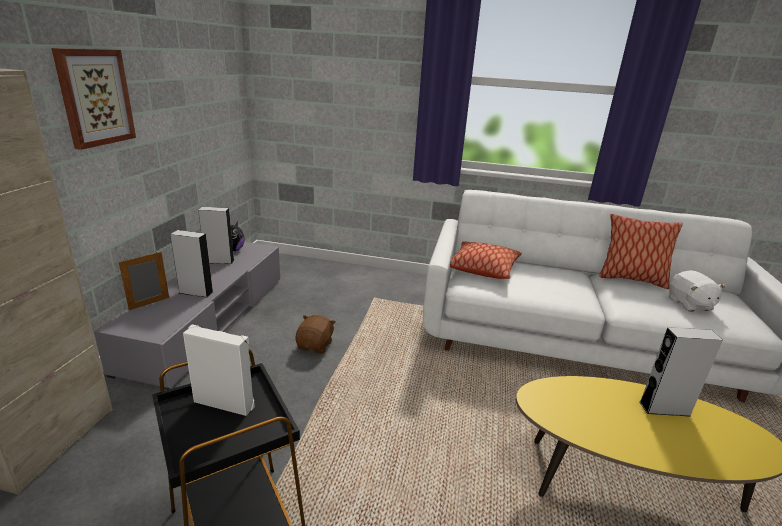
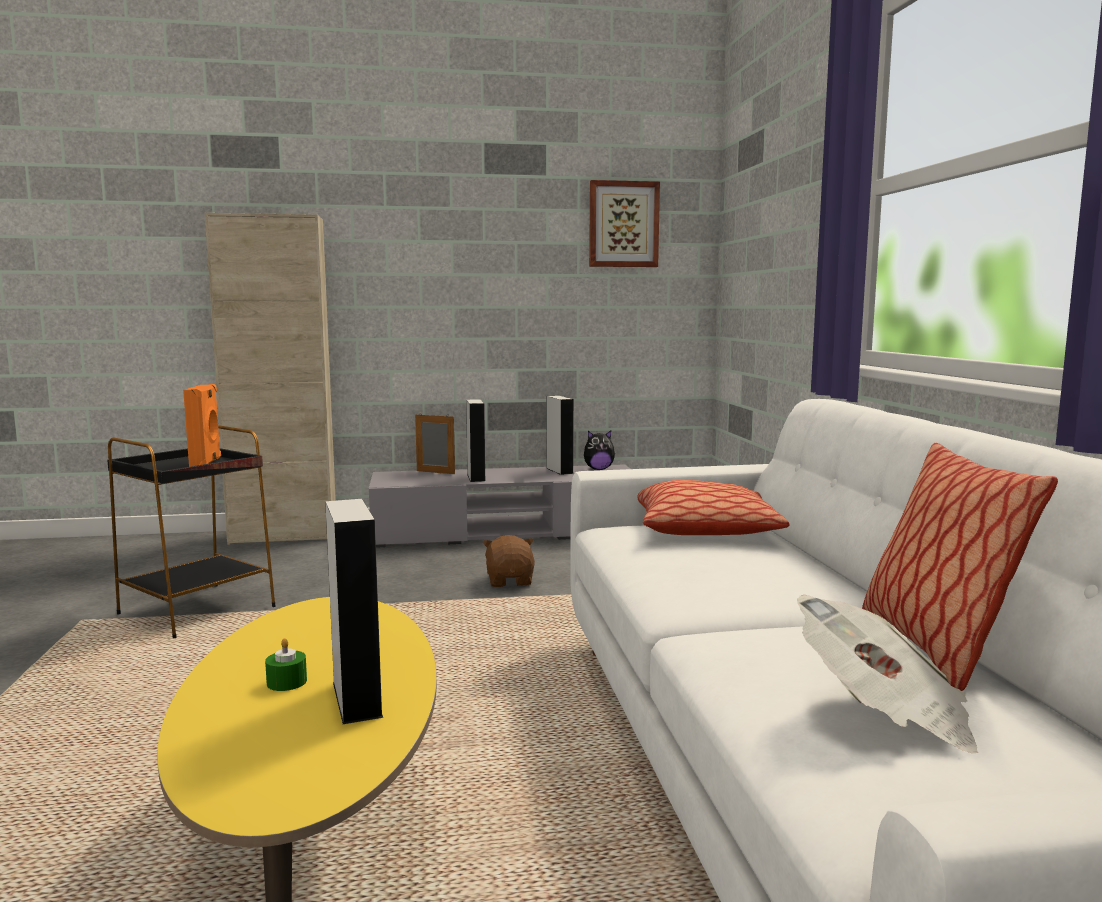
camera: 70 degrees right, 15 degrees down
picture [51,48,136,150] -> picture moved to [589,180,660,267]
white speaker [183,324,255,416] -> orange speaker [183,384,221,467]
brown plush toy [295,315,336,354] -> brown plush toy turned 90 degrees counterclockwise [482,535,535,587]
white plush toy [669,270,726,312] -> newspaper [797,595,978,753]
none -> green candle [265,638,307,691]

